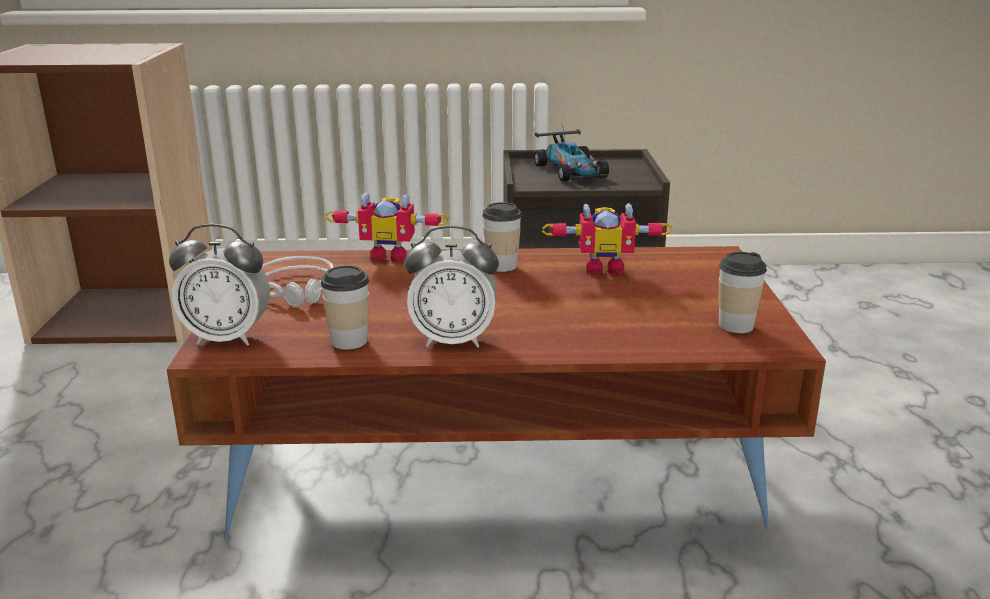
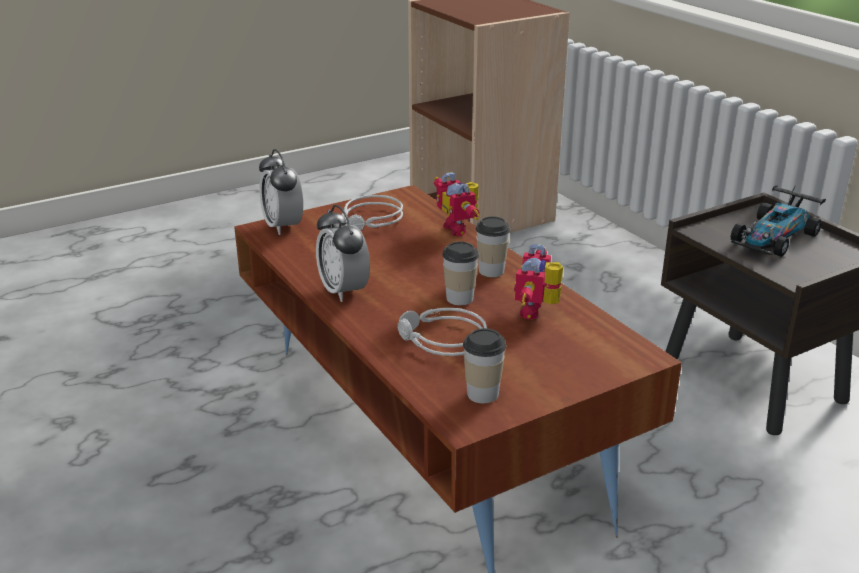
camera: 60 degrees right, 5 degrees up
cup [321,265,369,350] -> cup moved to [442,242,479,305]
toy robot [542,203,672,275] -> toy robot turned 45 degrees clockwise [514,244,563,320]
none -> grey headphones [398,308,487,356]

